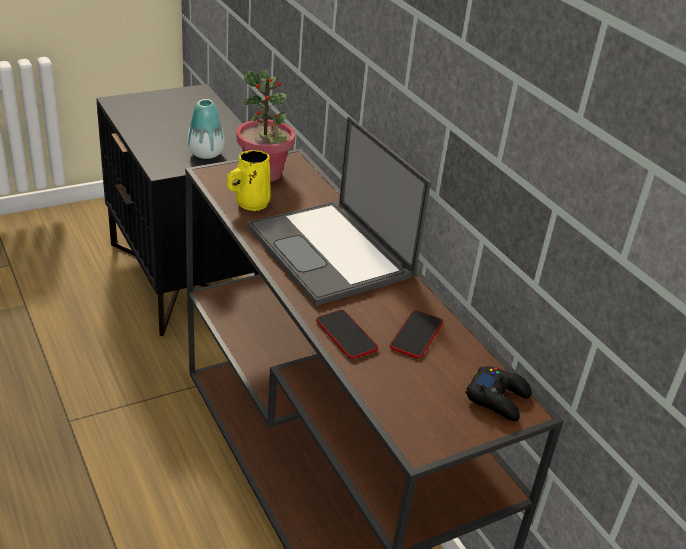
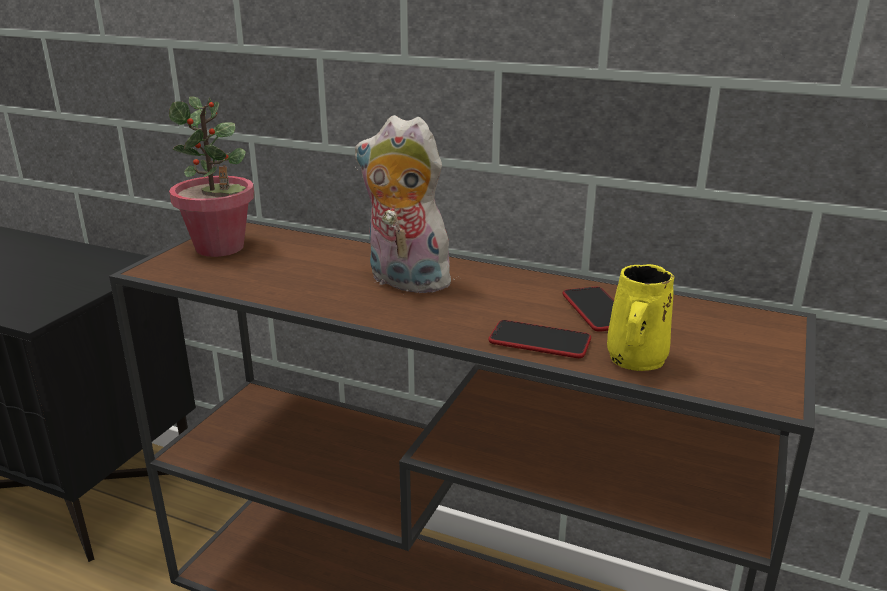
camera: 35 degrees left, 10 degrees down
vase [187,99,224,159] -> none
yellow mug [227,150,271,211] -> yellow mug moved to [607,264,674,371]
laptop [247,116,431,306] -> plush toy [355,115,455,293]
black game controller [466,366,532,421] -> none

